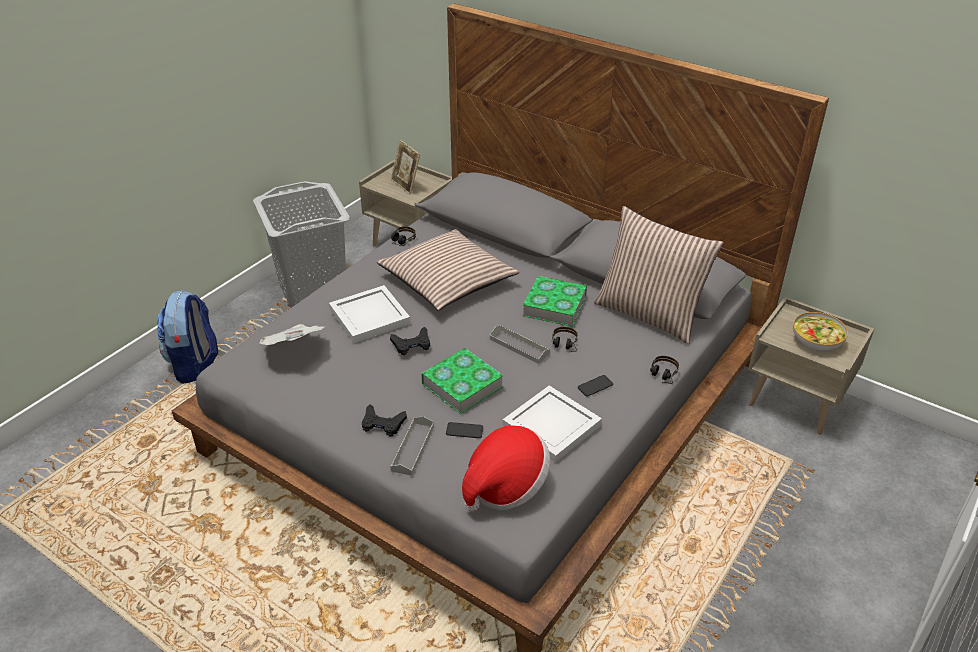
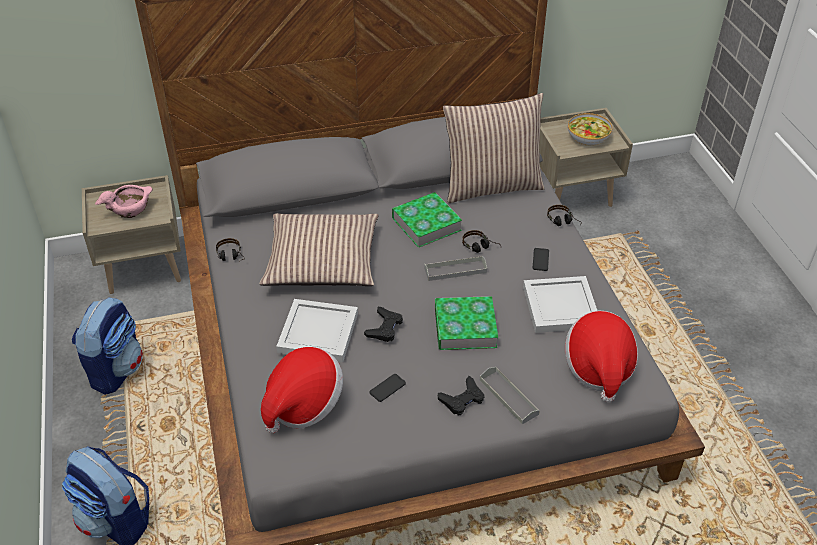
camera: 50 degrees left, 5 degrees up
grey laundry basket [253,181,350,308] -> backpack [72,297,143,395]
newspaper [259,324,326,345] -> hat [261,347,343,433]
picture frame [391,140,420,194] -> pink bowl [95,185,153,218]
phone [446,422,484,438] -> phone moved to [369,374,406,402]

